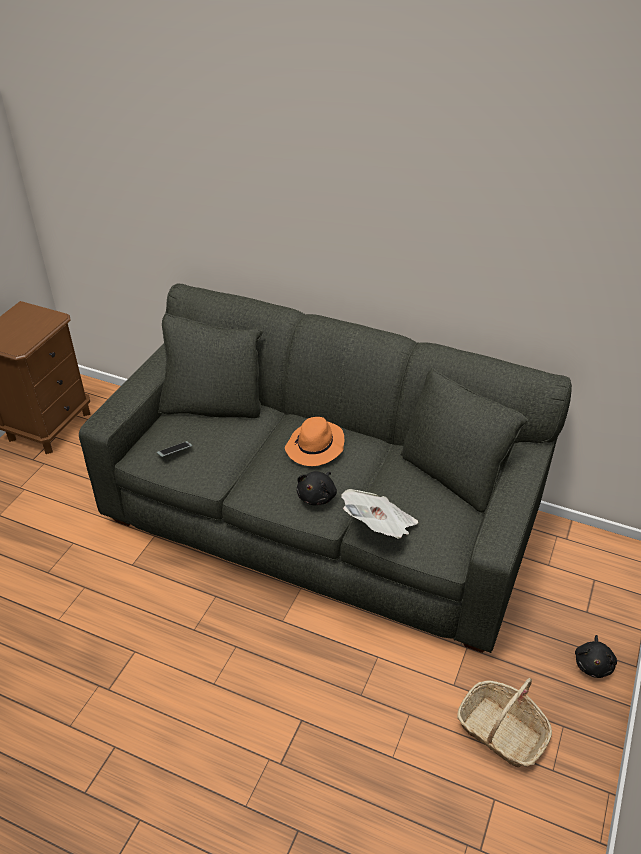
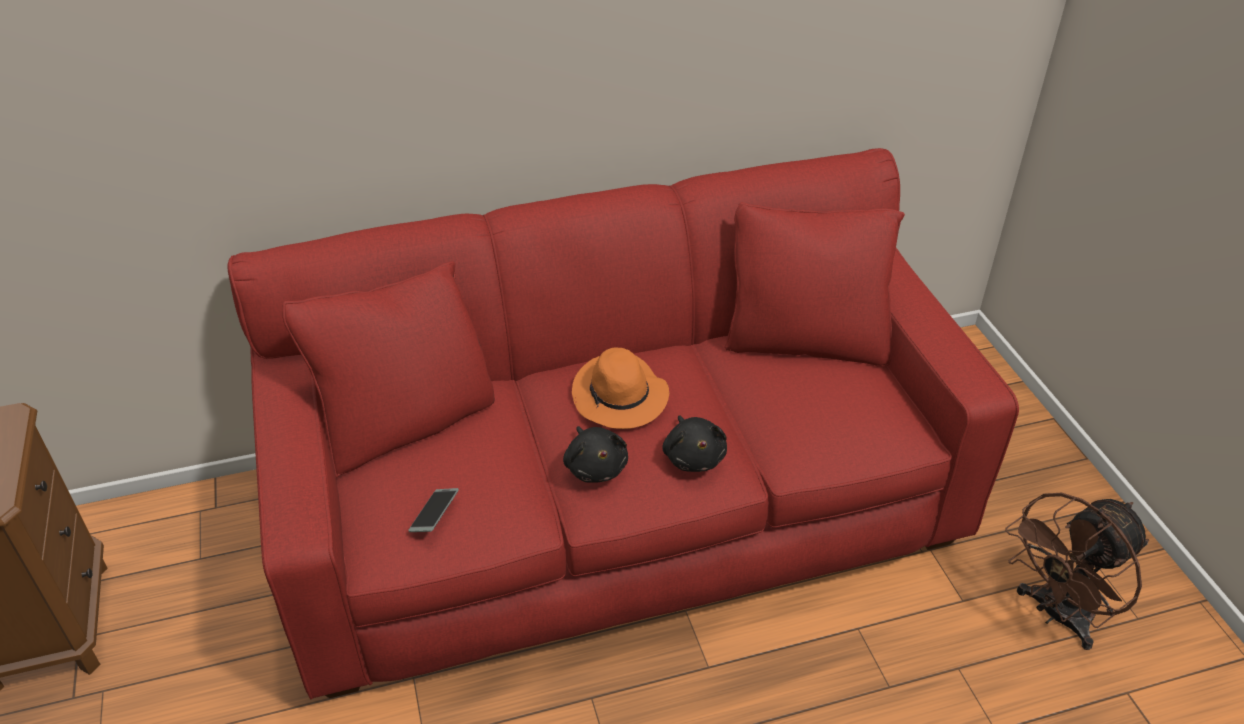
camera: 40 degrees left, 0 degrees up
grey sofa [79,284,572,653] -> red sofa [227,148,1019,699]
newspaper [341,489,418,538] -> none
basket [457,678,552,768] -> brown fan [1006,493,1149,650]
black plush toy [575,635,617,678] -> black plush toy moved to [563,426,628,483]

